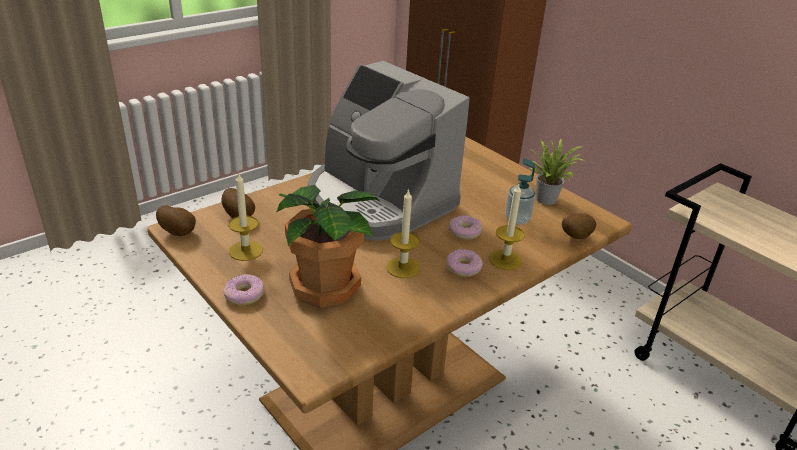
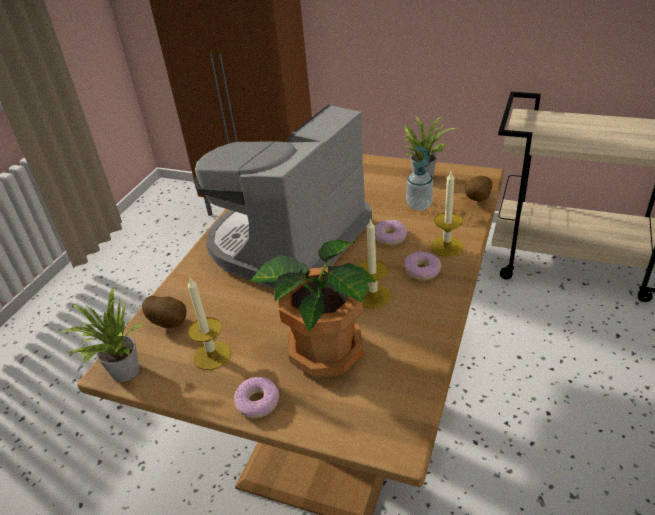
camera: 25 degrees left, 5 degrees up
potato [156,205,196,236] -> potted plant [59,286,144,382]
coffee machine [308,61,470,241] -> coffee machine turned 105 degrees clockwise [194,103,372,289]

